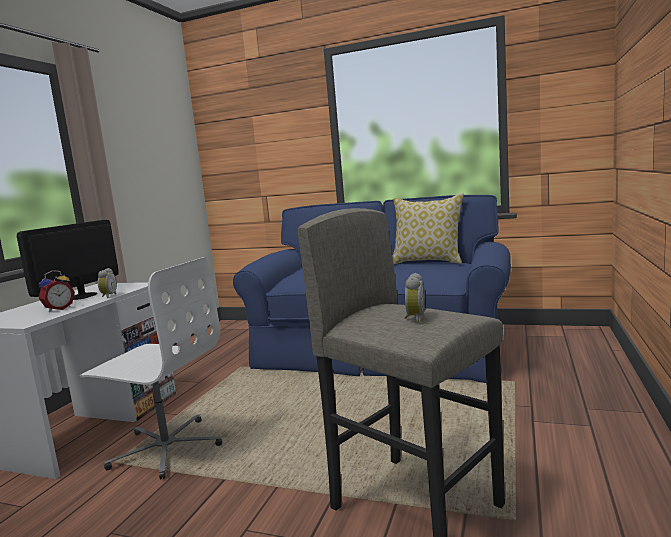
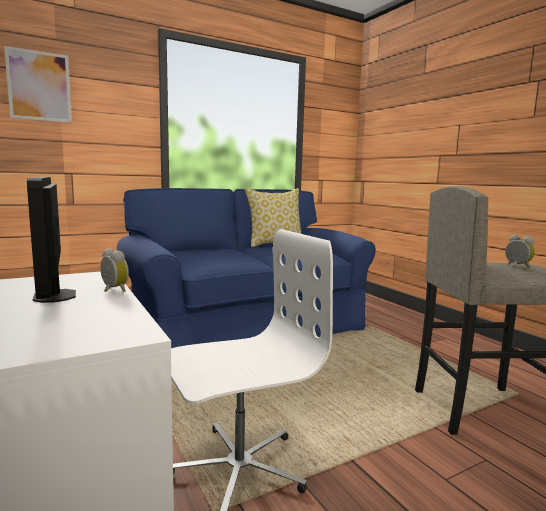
camera: 50 degrees left, 0 degrees up
alarm clock [39,270,75,312] -> none
none -> picture [4,46,72,123]

